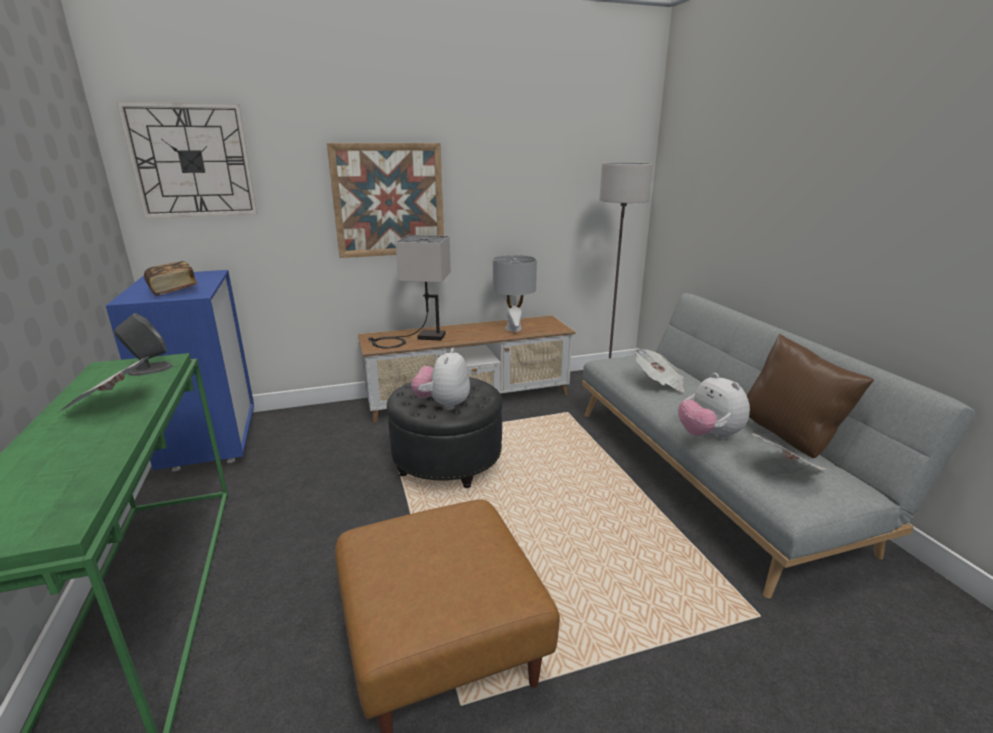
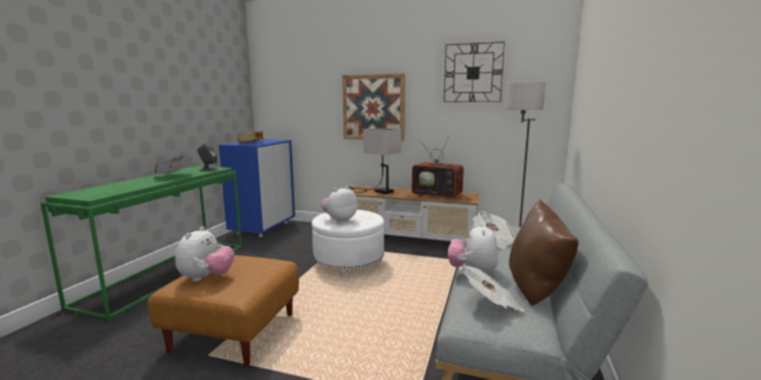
camera: 35 degrees right, 10 degrees down
wall clock [116,102,257,218] -> wall clock moved to [441,39,507,104]
black ottoman [387,377,503,488] -> white ottoman [312,210,384,277]
grey table lamp [493,255,537,332] -> television [412,139,469,200]
none -> plush toy [175,226,234,282]

